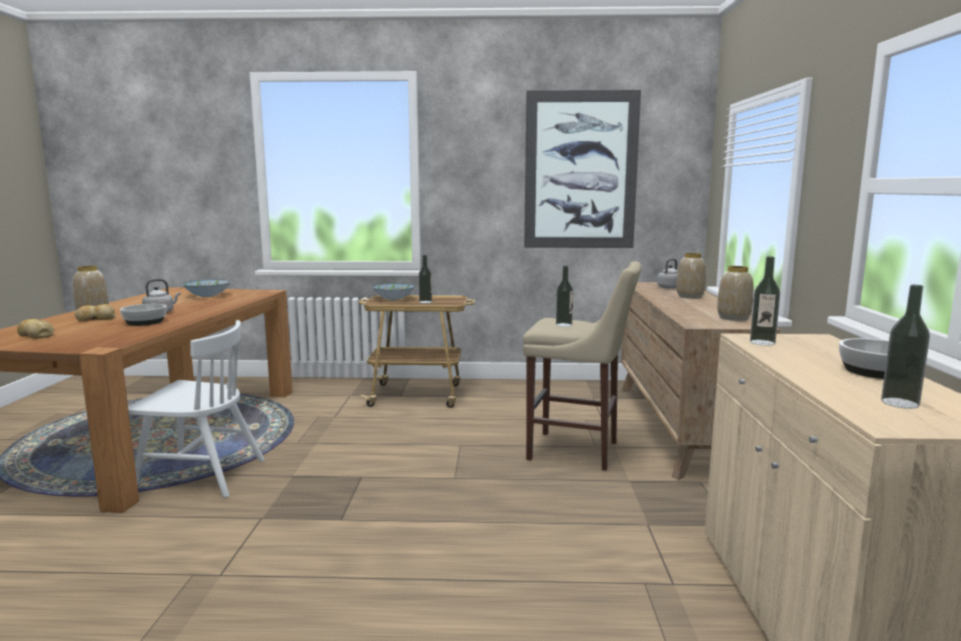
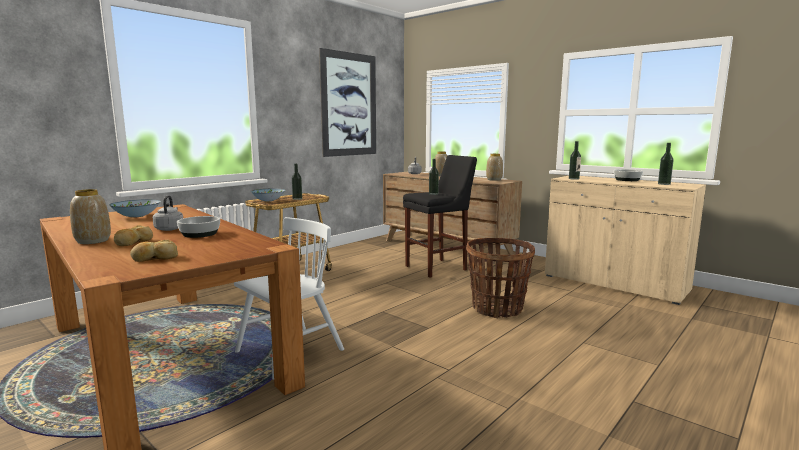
camera: 50 degrees left, 0 degrees up
beige stool [523,261,642,471] -> black stool [403,155,477,278]
none -> basket [466,238,535,318]

